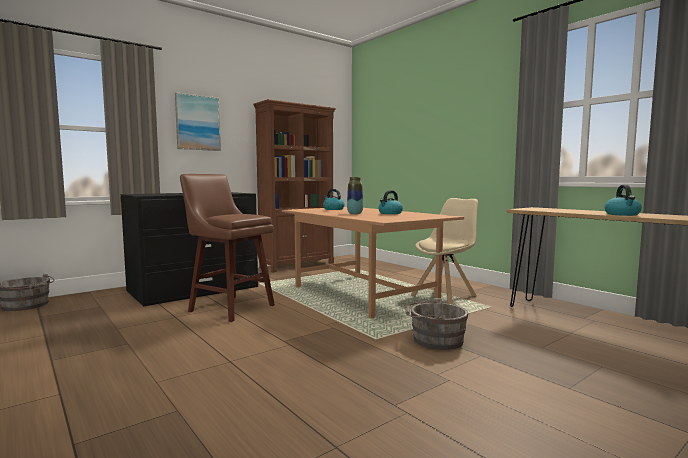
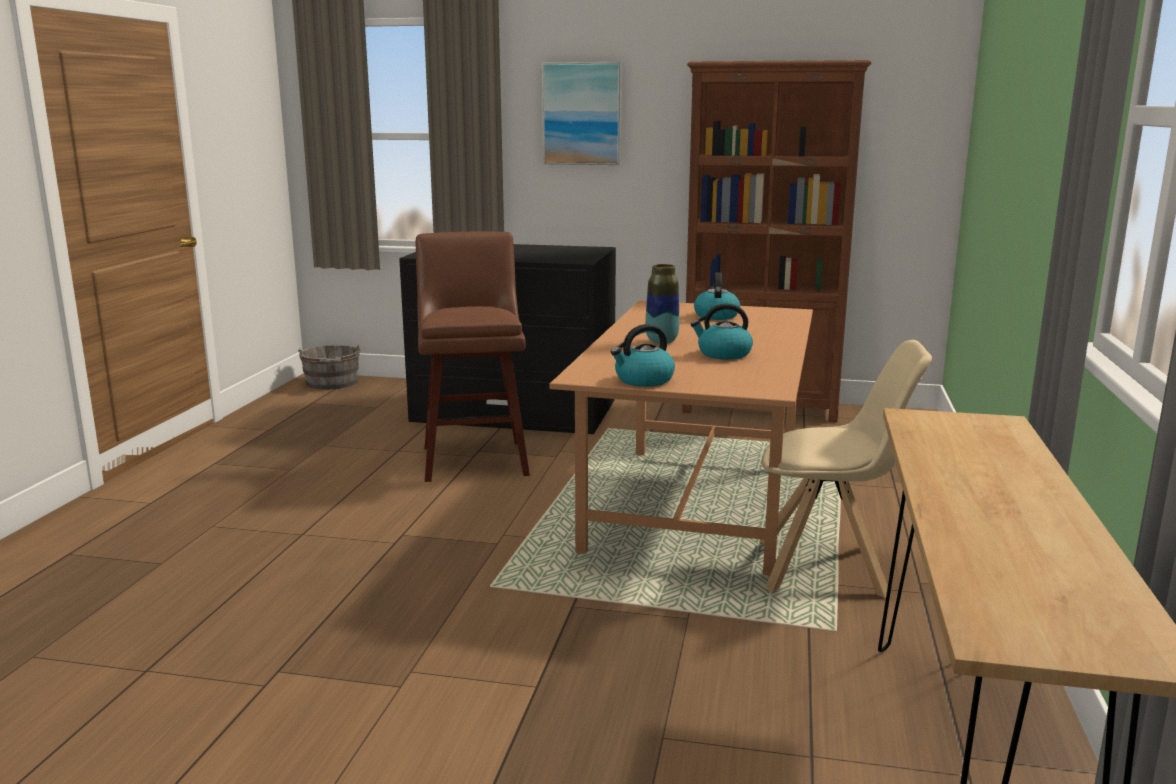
camera: 50 degrees right, 10 degrees up
grey bucket [405,298,468,350] -> none
kettle [605,185,642,216] -> kettle moved to [611,324,675,387]

